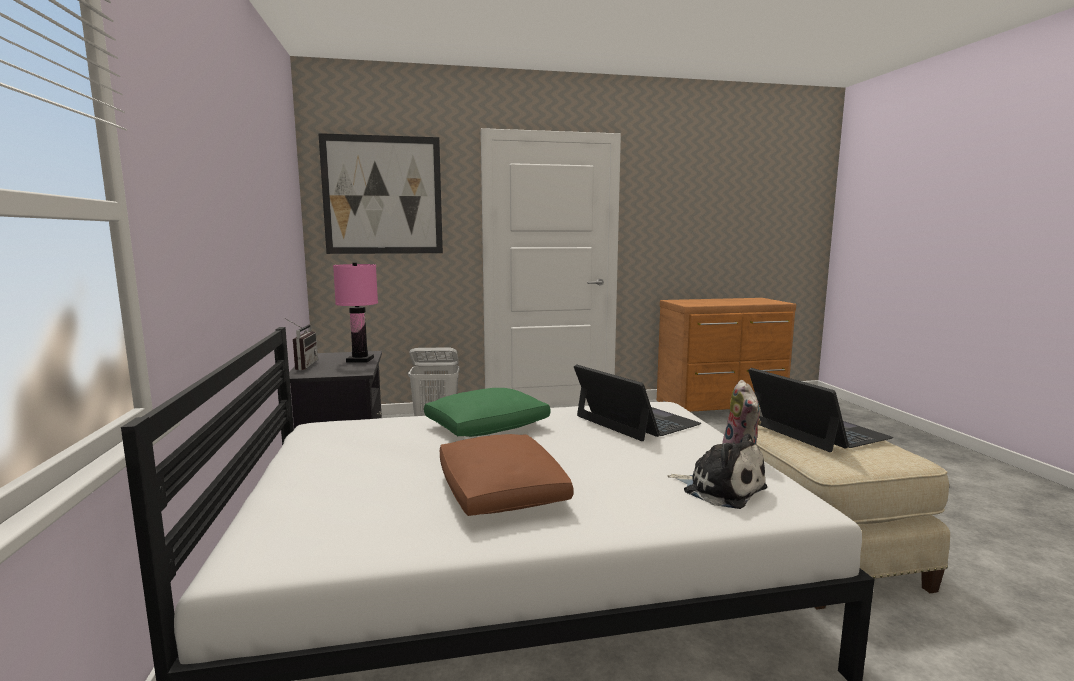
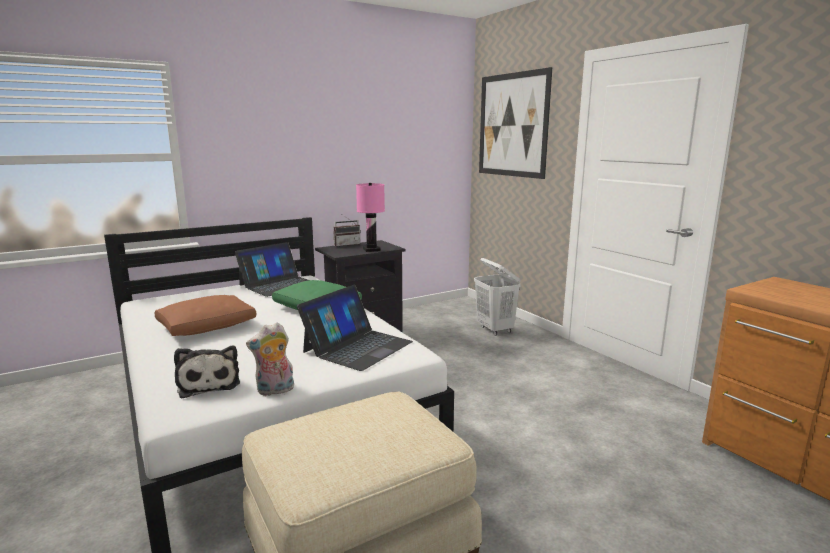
camera: 70 degrees right, 5 degrees up
plush toy [667,434,767,509] -> plush toy turned 45 degrees counterclockwise [174,346,240,398]
laptop [748,368,893,452] -> laptop moved to [235,242,309,297]

